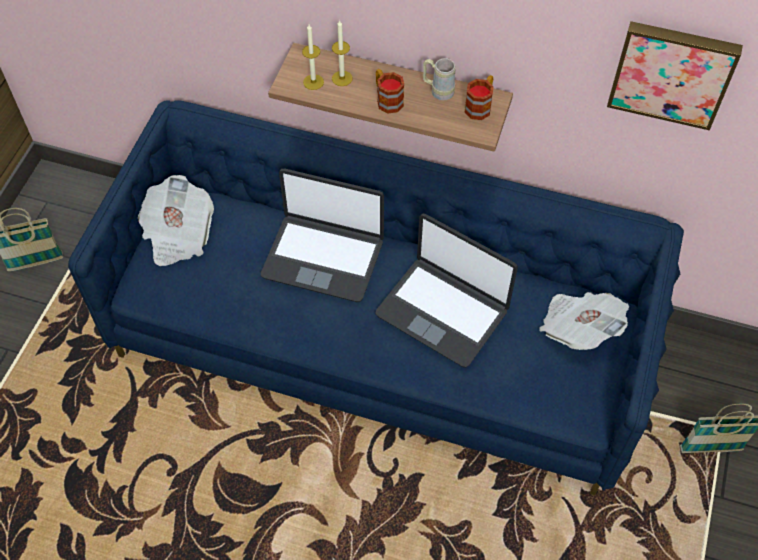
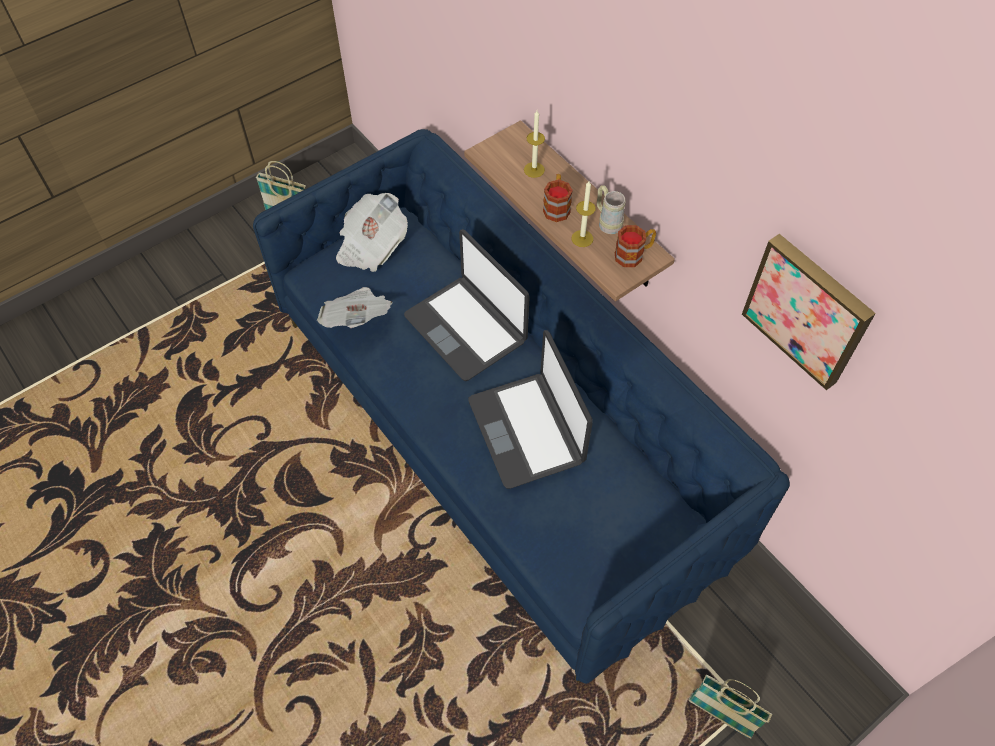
camera: 35 degrees right, 0 degrees up
candle [302,24,324,90] -> candle moved to [571,181,596,247]
newspaper [539,292,629,350] -> newspaper moved to [317,287,393,328]

